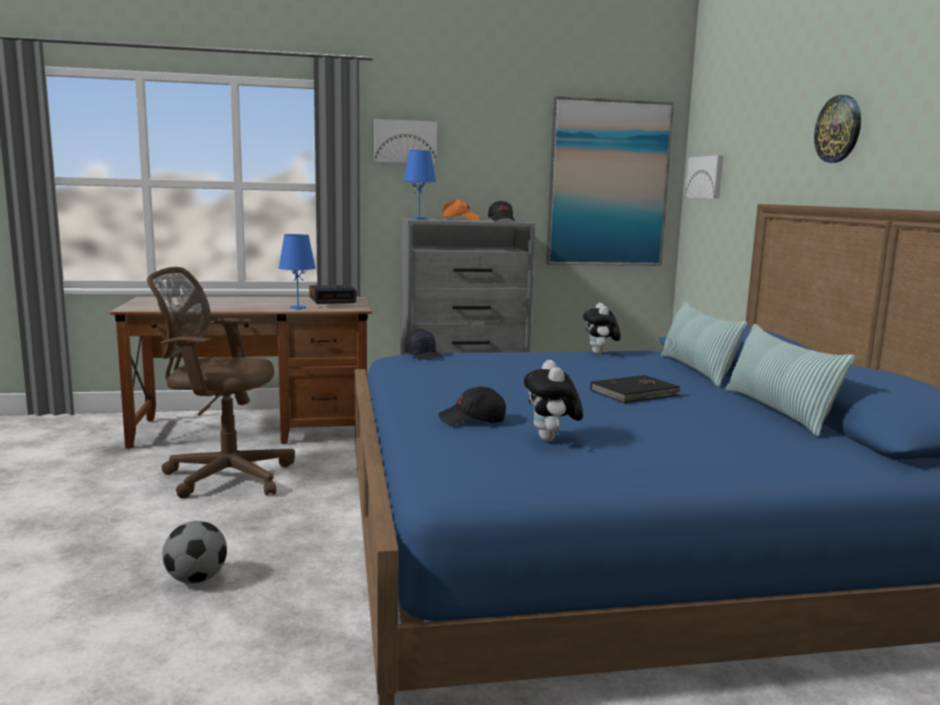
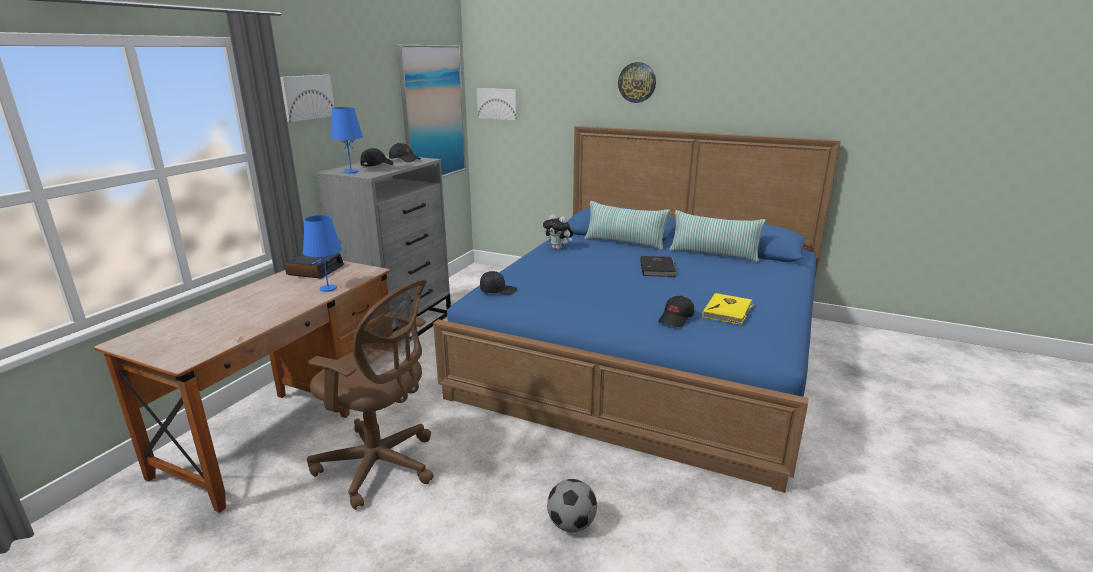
camera: 55 degrees left, 10 degrees up
brown office chair [147,267,295,499] -> brown office chair turned 105 degrees counterclockwise [307,279,434,510]
orange cap [443,199,480,220] -> black cap [360,148,394,167]
plush toy [524,360,583,441] -> yellow book [702,293,754,325]

